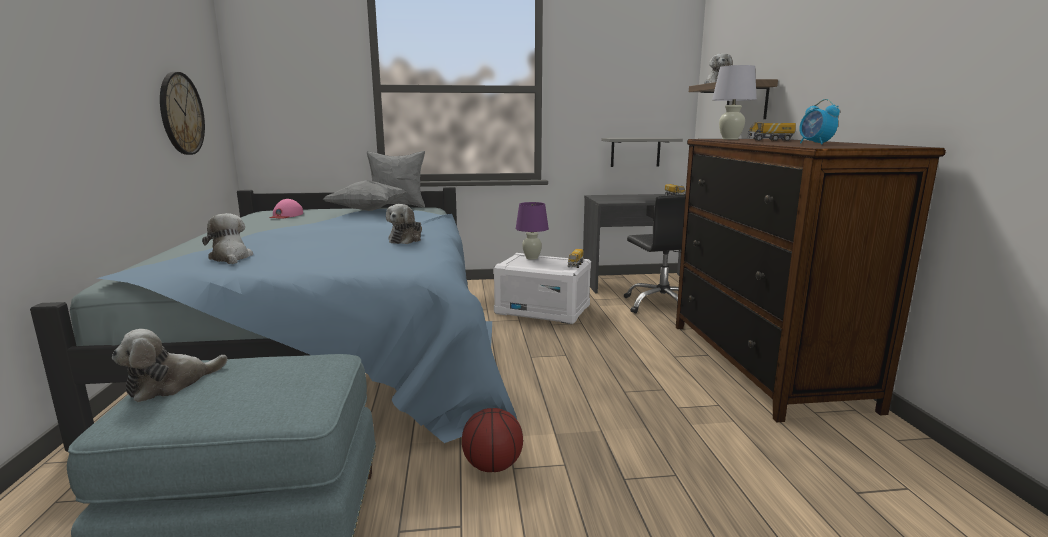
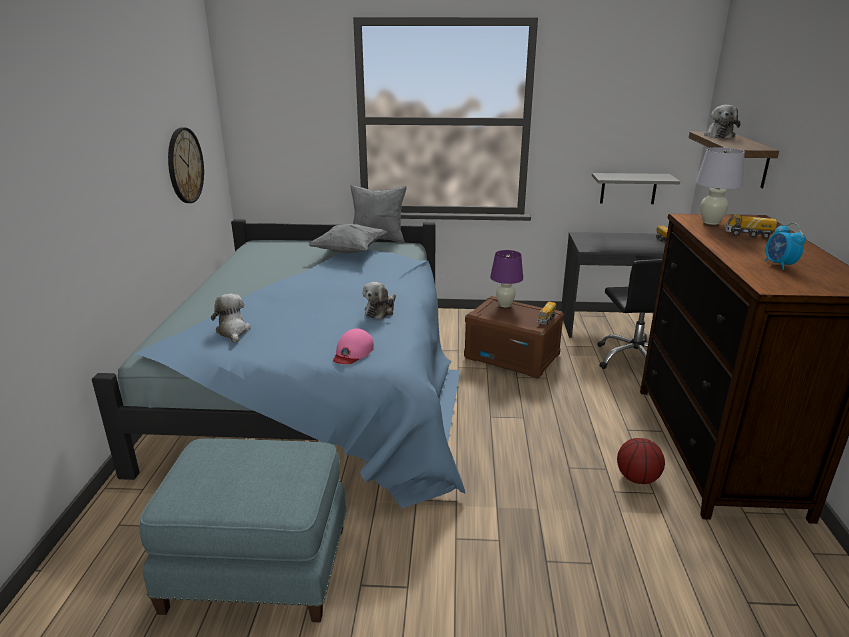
camera: 10 degrees right, 10 degrees up
plush toy [112,329,228,402] -> none
pink cap [269,199,303,219] -> pink cap moved to [333,328,374,364]
basketball [462,408,523,472] -> basketball moved to [617,438,665,484]
white storage box [493,253,591,324] -> brown storage box [464,296,564,378]

